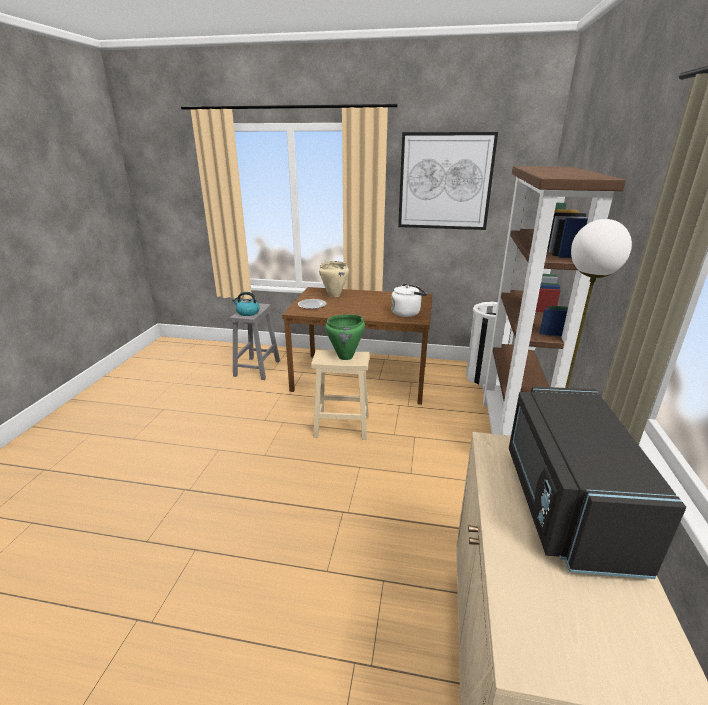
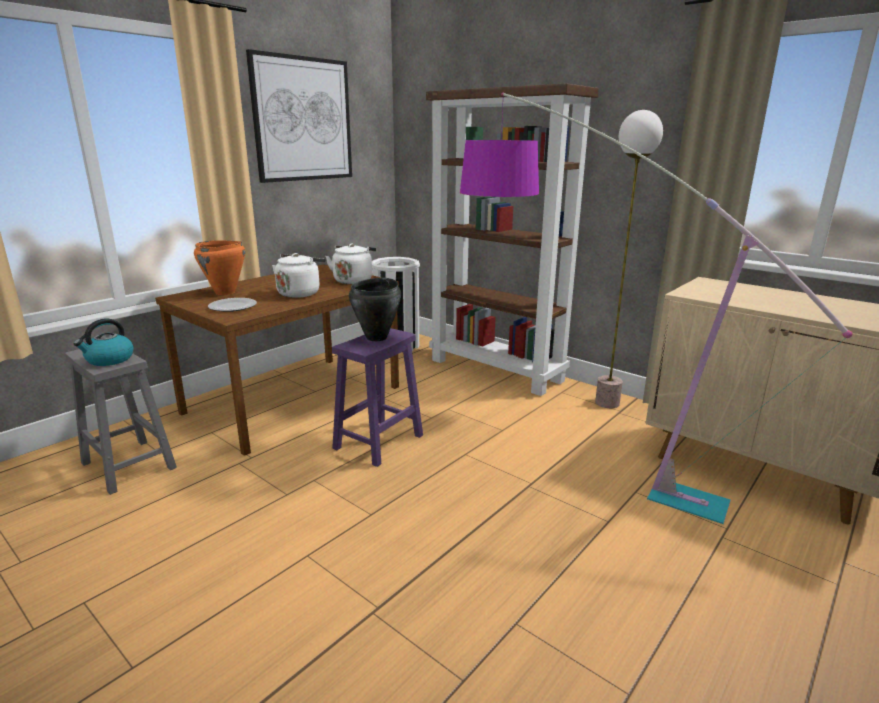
camera: 60 degrees left, 5 degrees down
beige stool [311,350,369,440] -> purple stool [332,328,423,467]
beige cooking pot [319,261,349,297] -> orange cooking pot [194,240,245,295]
green cooking pot [325,315,365,360] -> black cooking pot [349,278,401,341]
black microwave [509,386,686,579] -> none
none -> white kettle [272,253,326,298]
none -> floor lamp [460,92,853,524]

